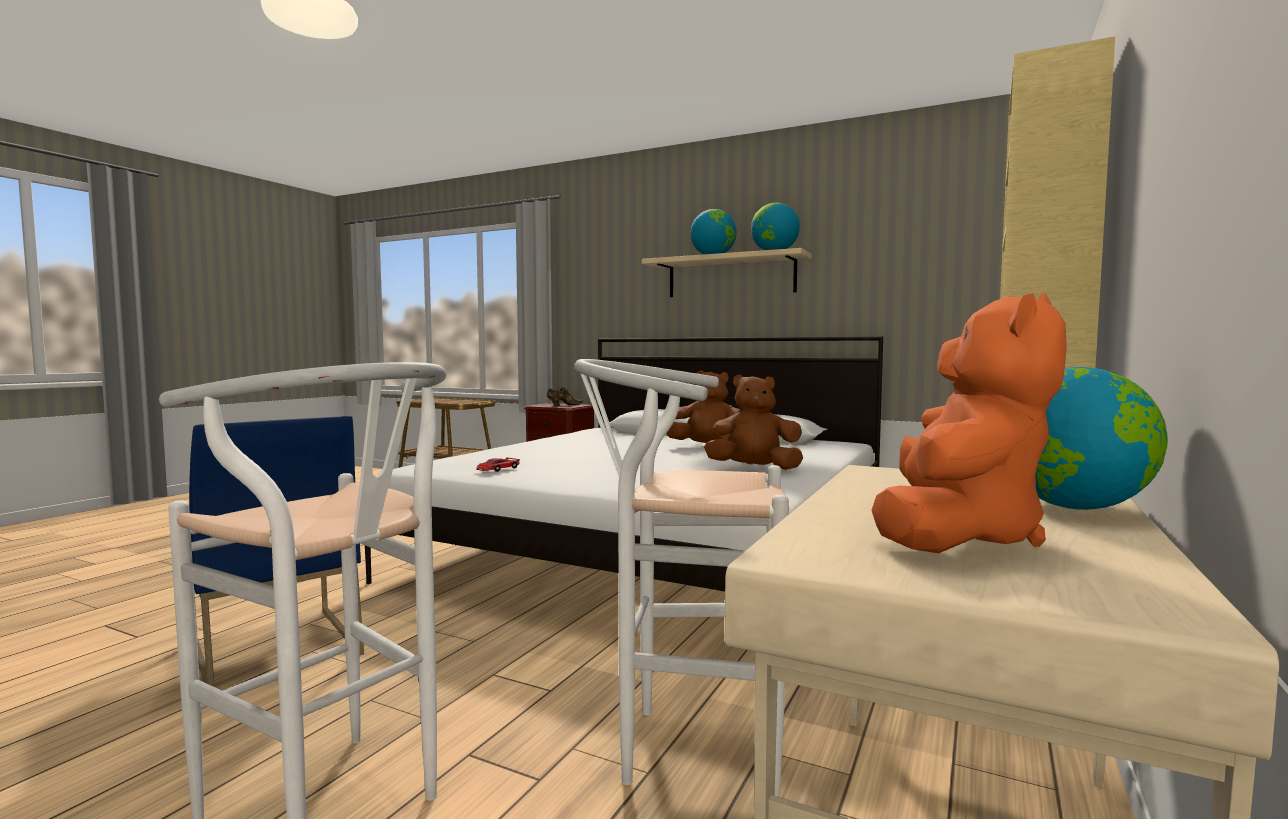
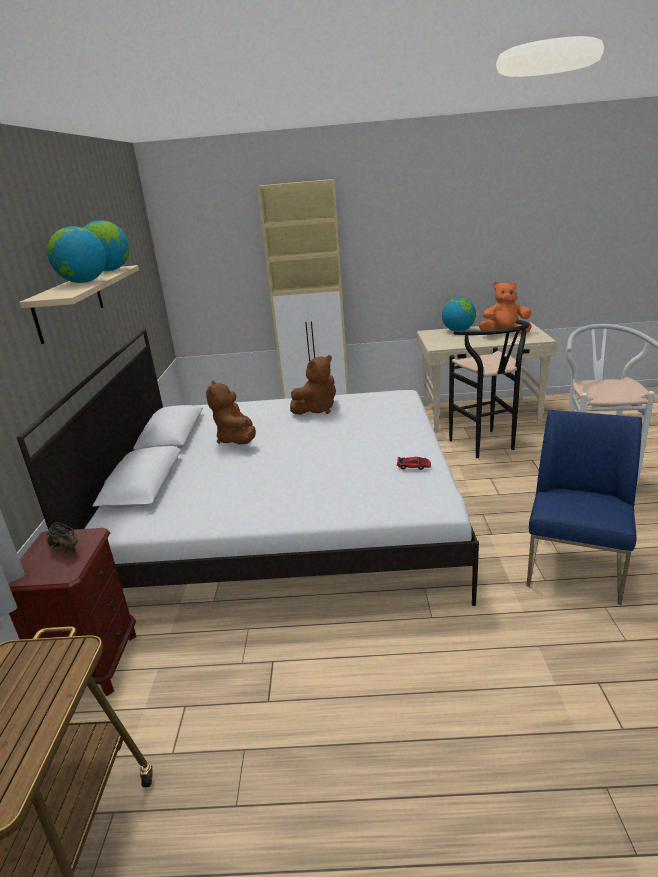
camera: 115 degrees left, 20 degrees up
white stool [574,359,789,797] -> black stool [449,320,530,458]
brown plush toy [704,374,803,470] -> brown plush toy turned 105 degrees counterclockwise [290,355,336,415]

